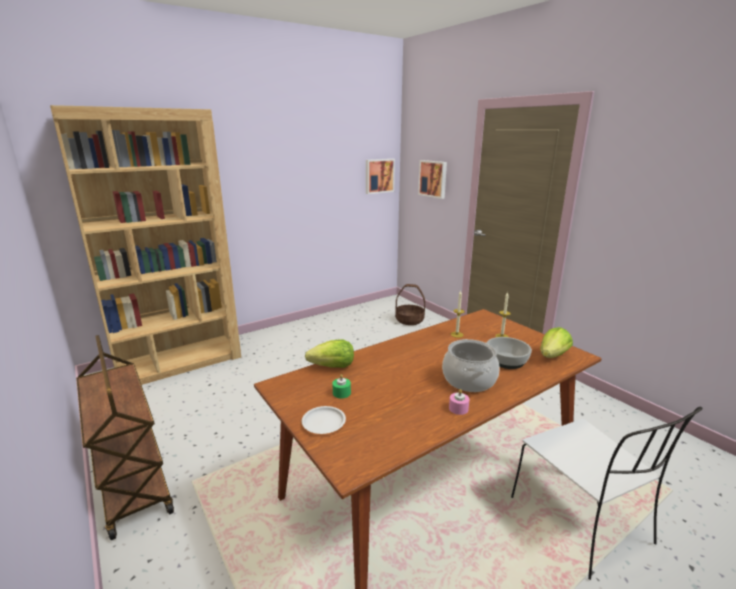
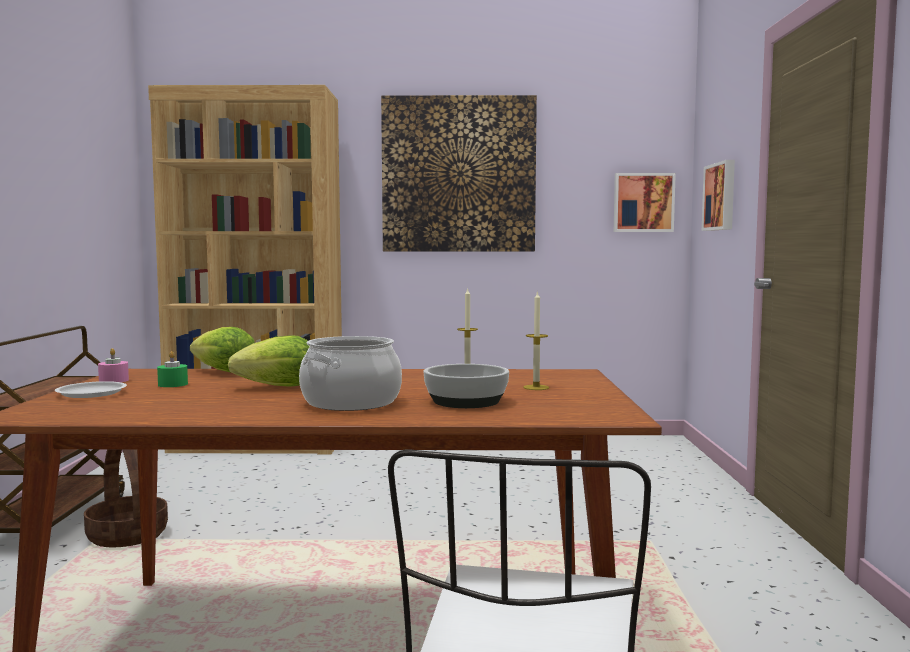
camera: 35 degrees right, 15 degrees down
basket [395,284,425,325] -> basket moved to [84,449,168,548]
pink candle [449,389,469,415] -> pink candle moved to [98,348,129,382]
lettuce [540,327,573,358] -> lettuce moved to [228,335,310,387]
none -> picture [381,95,537,252]

